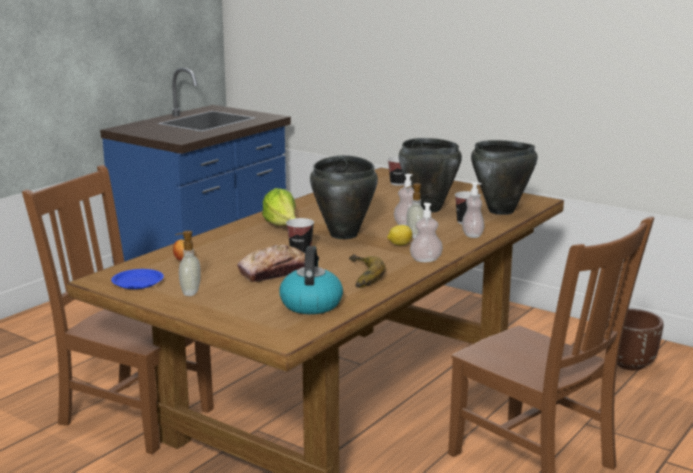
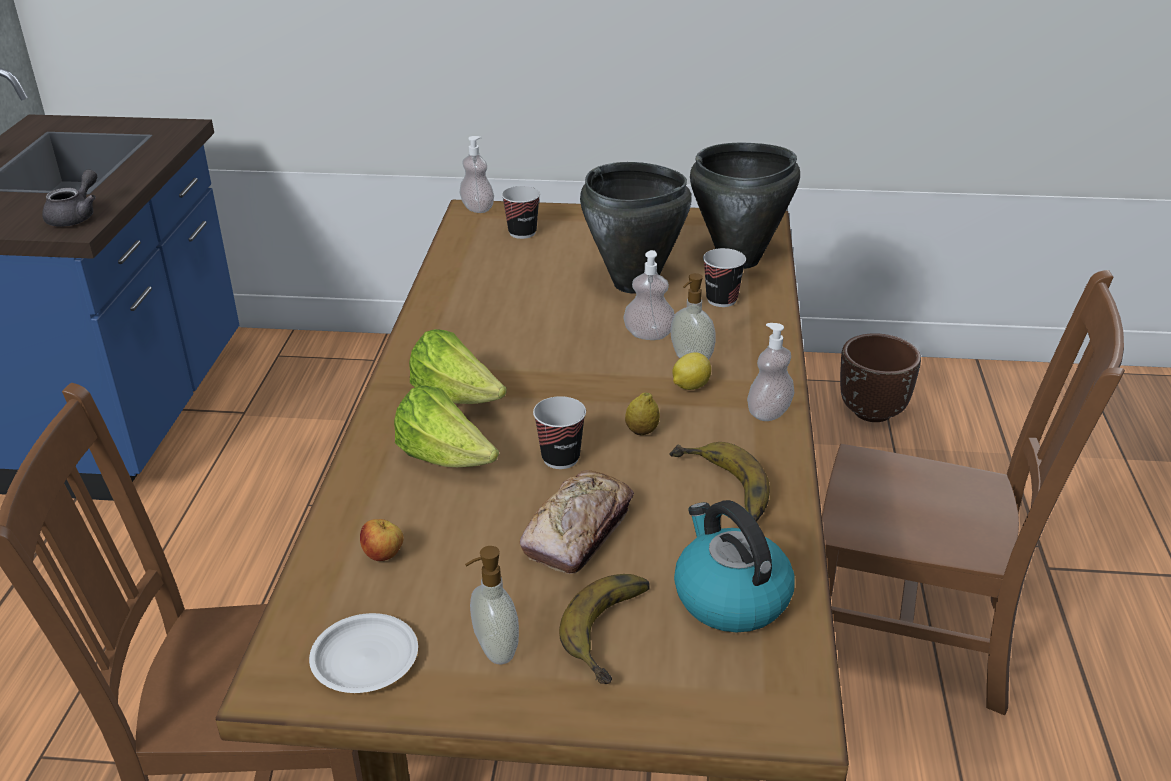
camera: 30 degrees left, 15 degrees up
blue plate [111,269,164,289] -> white plate [309,613,418,693]
black cooking pot [310,155,378,239] -> none
soap dispenser [462,182,484,238] -> soap dispenser moved to [459,136,494,213]
none -> grey teapot [42,169,97,227]
none -> lettuce [394,385,499,467]
none -> banana [559,574,650,684]
none -> lemon [625,392,660,435]

